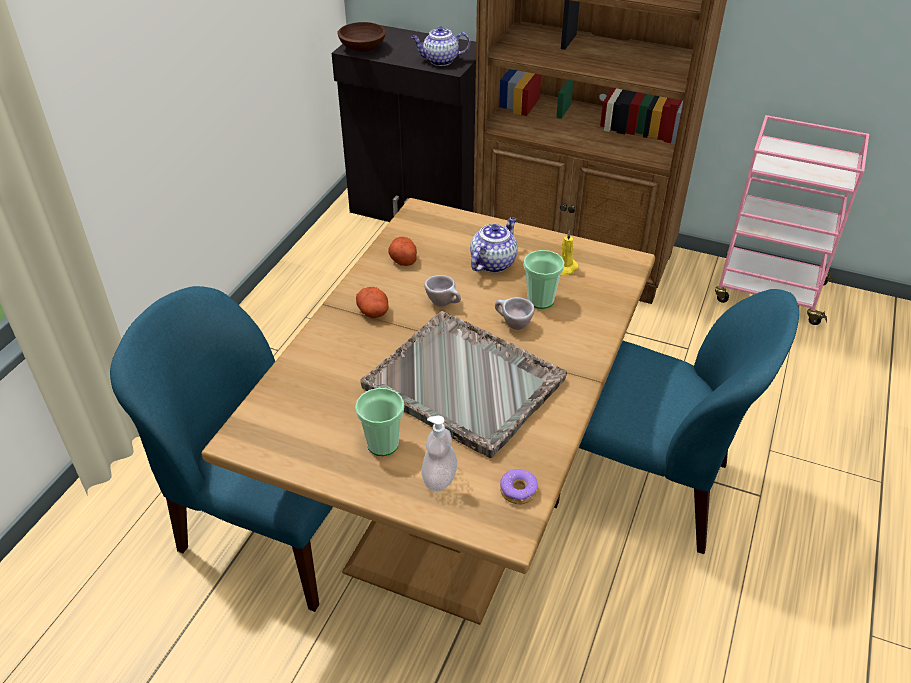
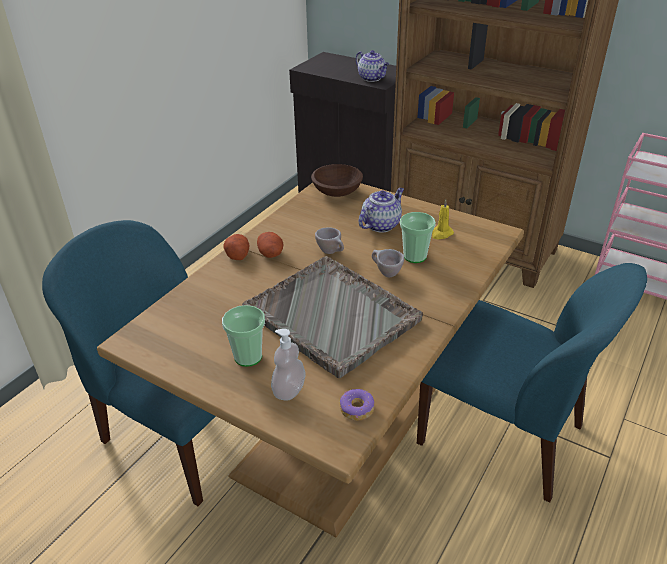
camera: 10 degrees right, 5 degrees down
brown bowl [337,22,386,52] -> brown bowl moved to [311,164,363,197]
potato [388,237,417,266] -> potato moved to [223,234,250,260]
teapot [411,26,470,66] -> teapot turned 135 degrees counterclockwise [356,50,389,82]

